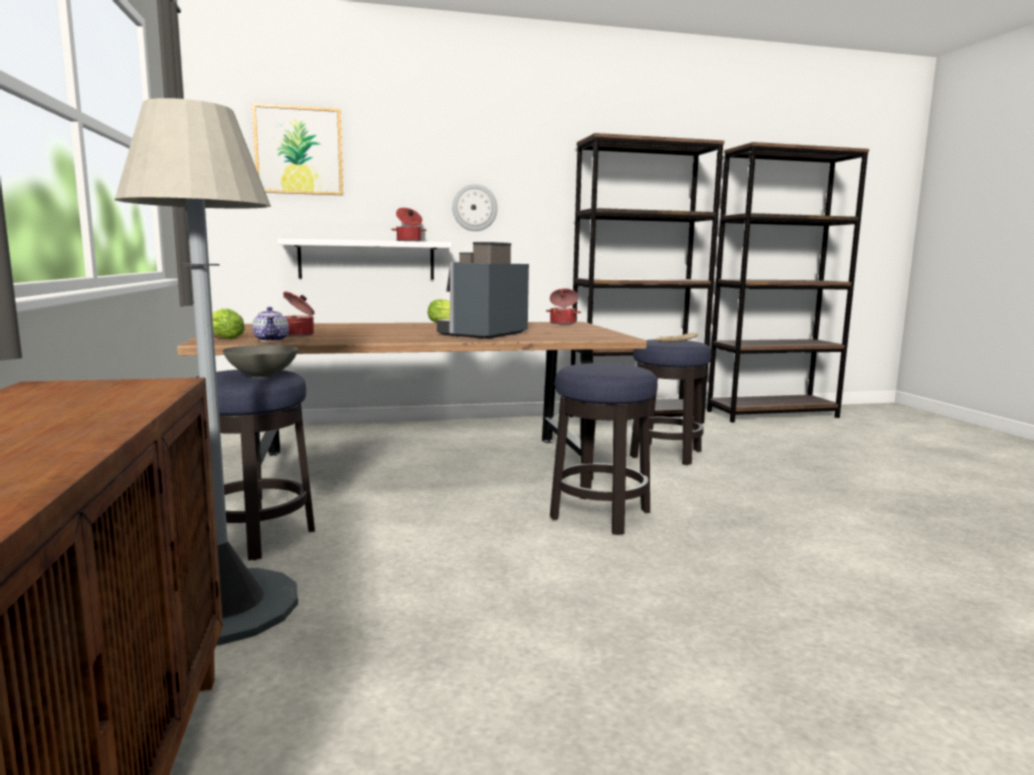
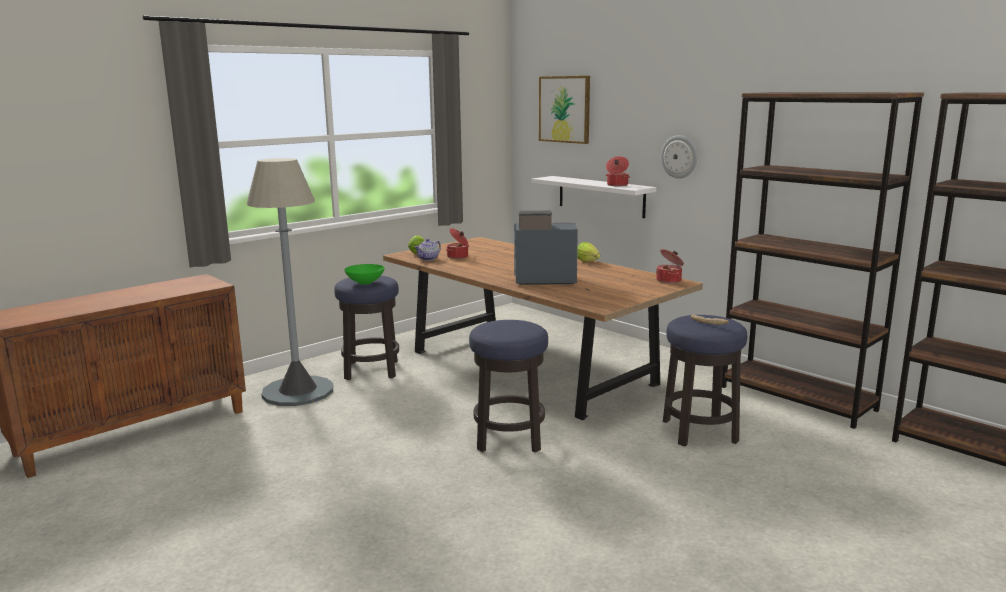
camera: 60 degrees right, 5 degrees up
grey bowl [223,345,298,378] -> green bowl [344,264,385,285]

